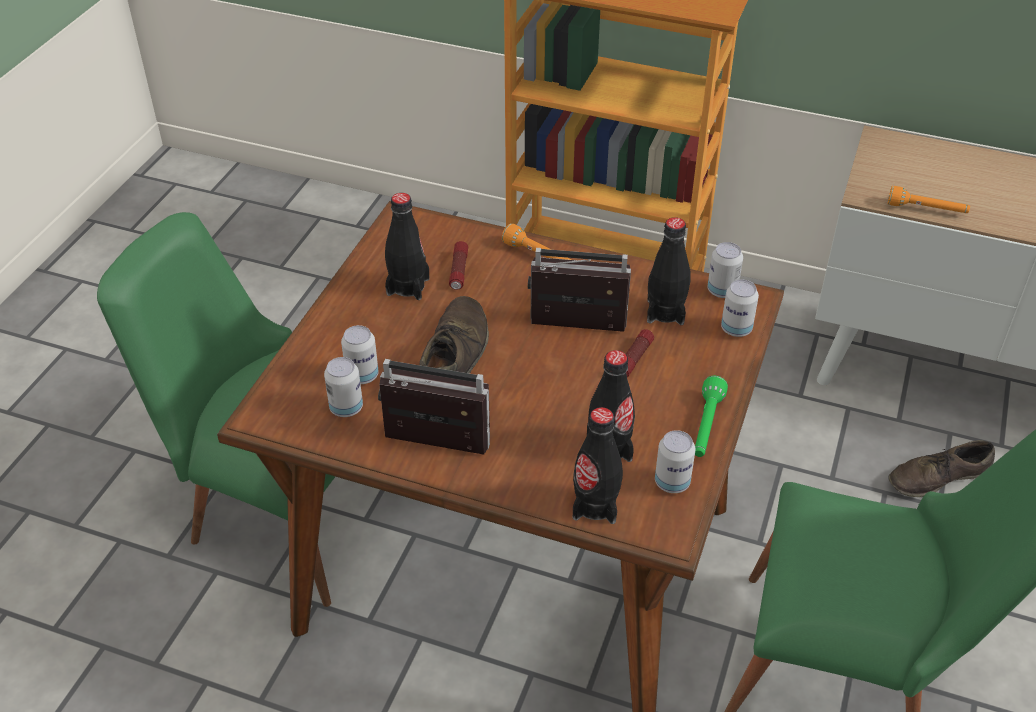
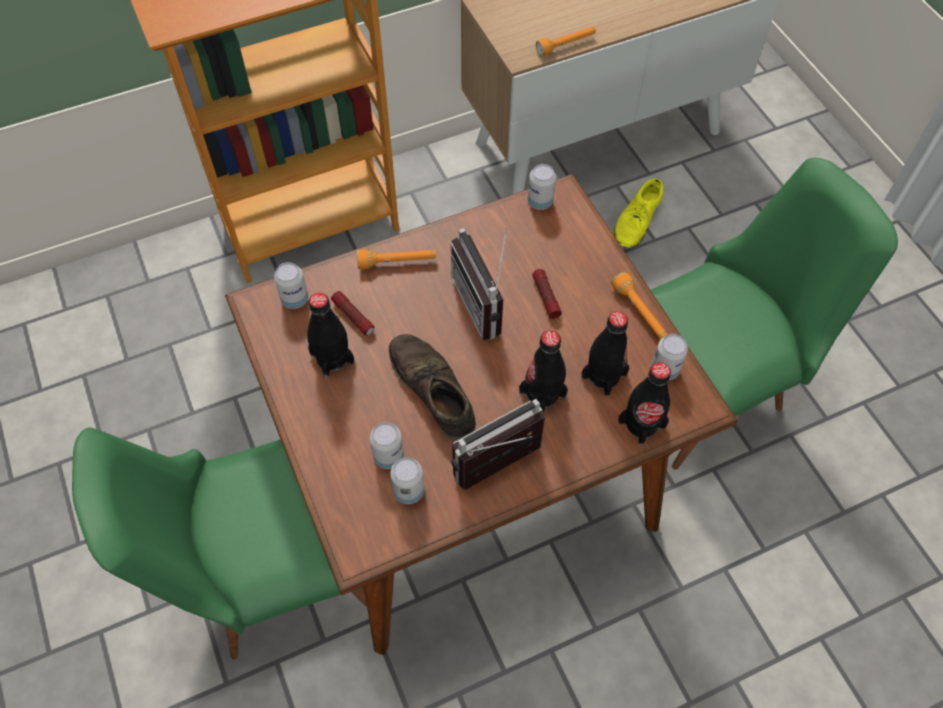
camera: 45 degrees left, 15 degrees up
radio [528,248,631,332] -> radio turned 75 degrees counterclockwise [451,227,507,340]
black bottle [647,217,691,325] -> black bottle moved to [519,330,568,413]
green flashlight [695,376,728,457] -> orange flashlight [611,272,667,340]
can [721,280,759,337] -> can moved to [274,262,308,309]
brown shoe [888,440,995,497] -> yellow shoe [614,178,663,248]

